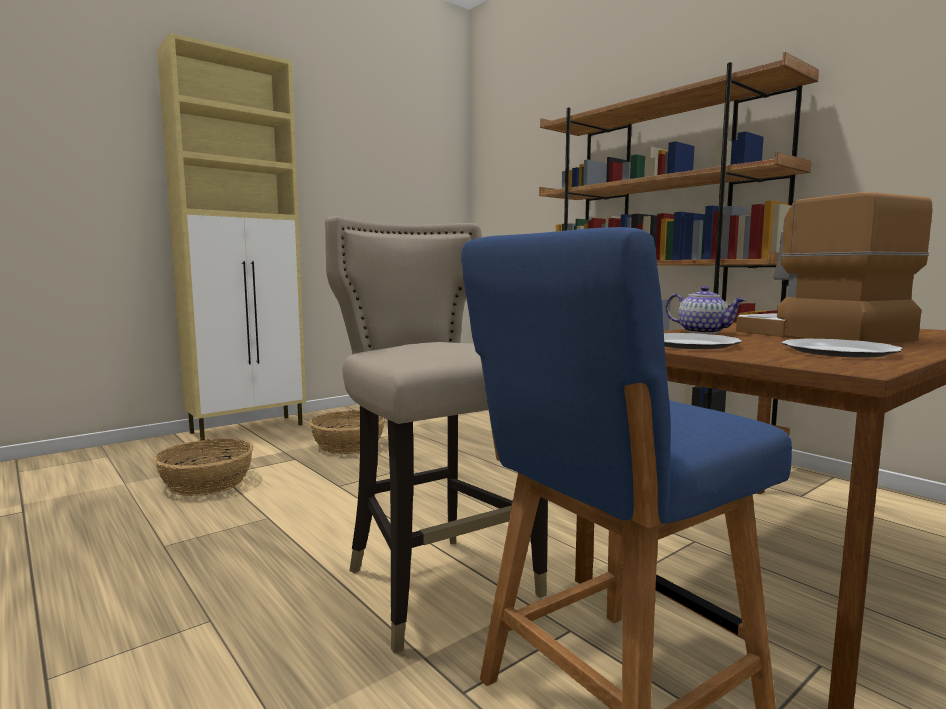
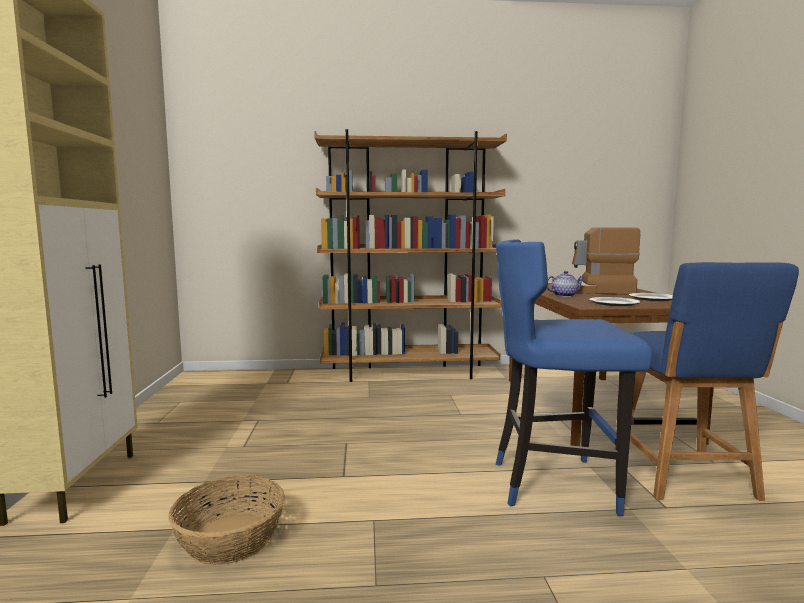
camera: 55 degrees left, 0 degrees up
basket [309,410,385,454] -> none
beige stool [325,216,548,654] -> blue stool [496,239,652,516]

